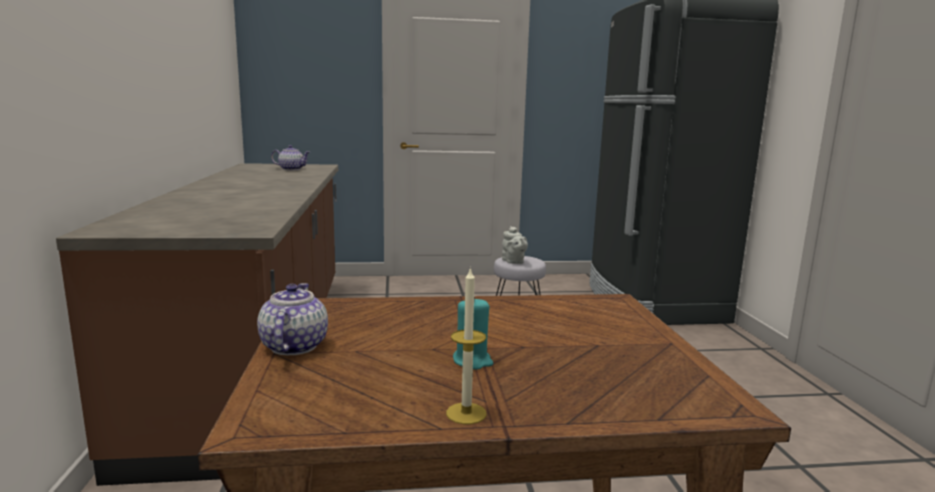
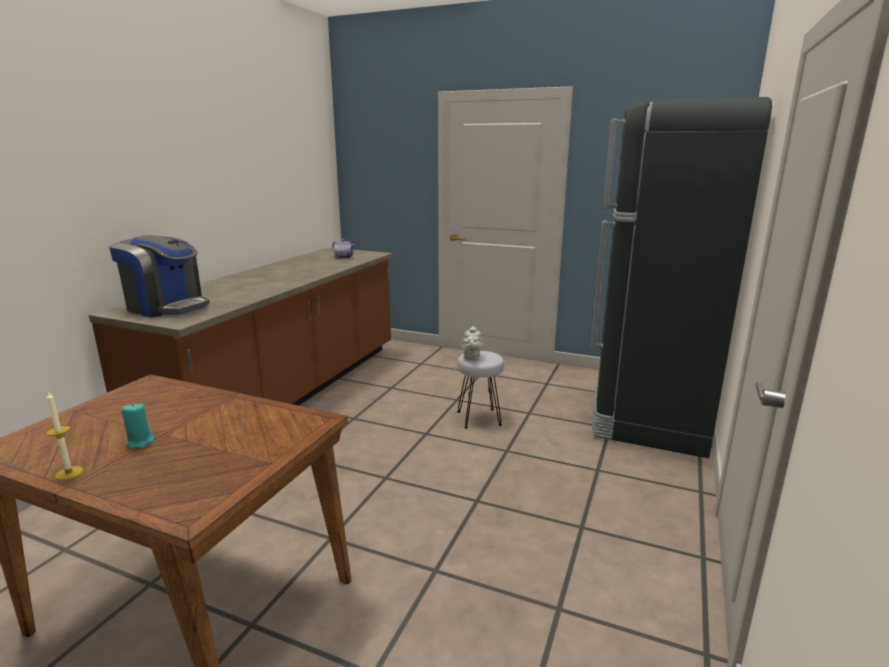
camera: 30 degrees right, 5 degrees up
teapot [257,283,328,355] -> none
none -> coffee machine [109,235,210,318]

